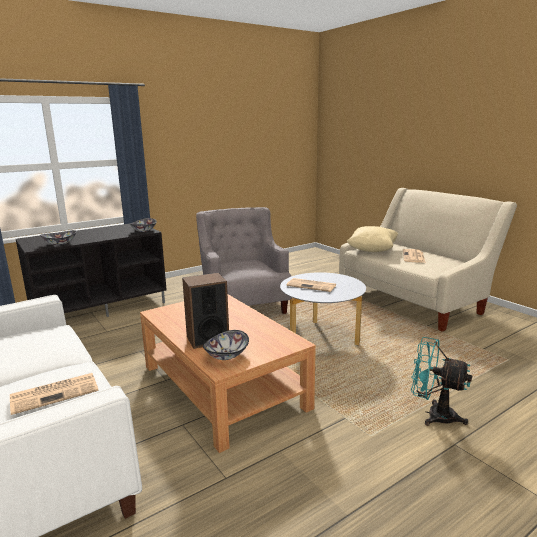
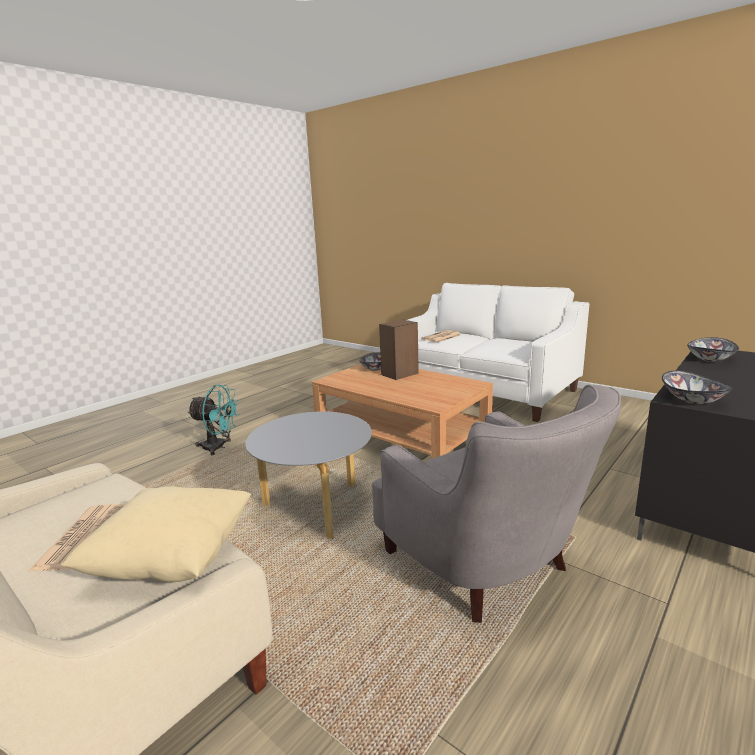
camera: 165 degrees right, 0 degrees up
newspaper [286,278,336,292] -> none

